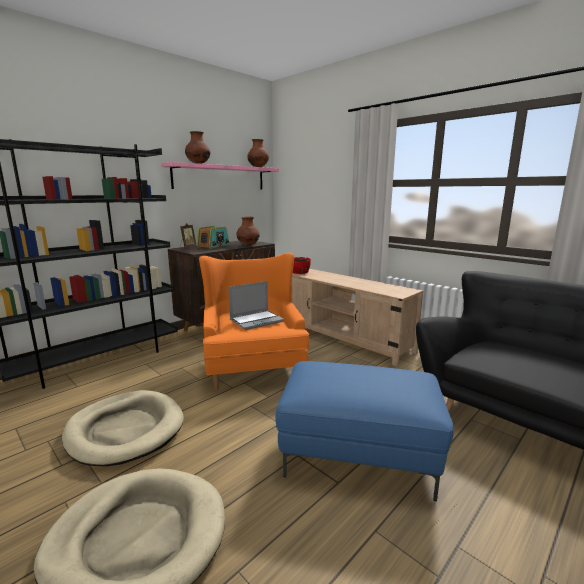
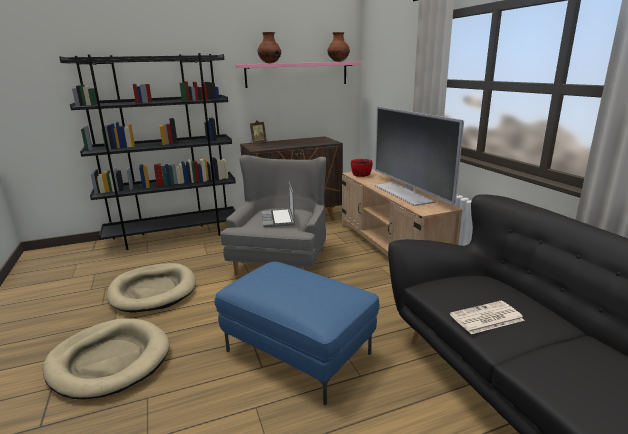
camera: 25 degrees right, 5 degrees up
radio [197,226,229,249] -> none
orange armchair [199,253,309,391] -> grey armchair [220,155,326,275]
laptop [229,281,284,330] -> laptop turned 90 degrees clockwise [262,182,295,227]
brown vase [236,217,260,245] -> none
none -> television [374,106,464,206]
none -> newspaper [450,301,525,334]

